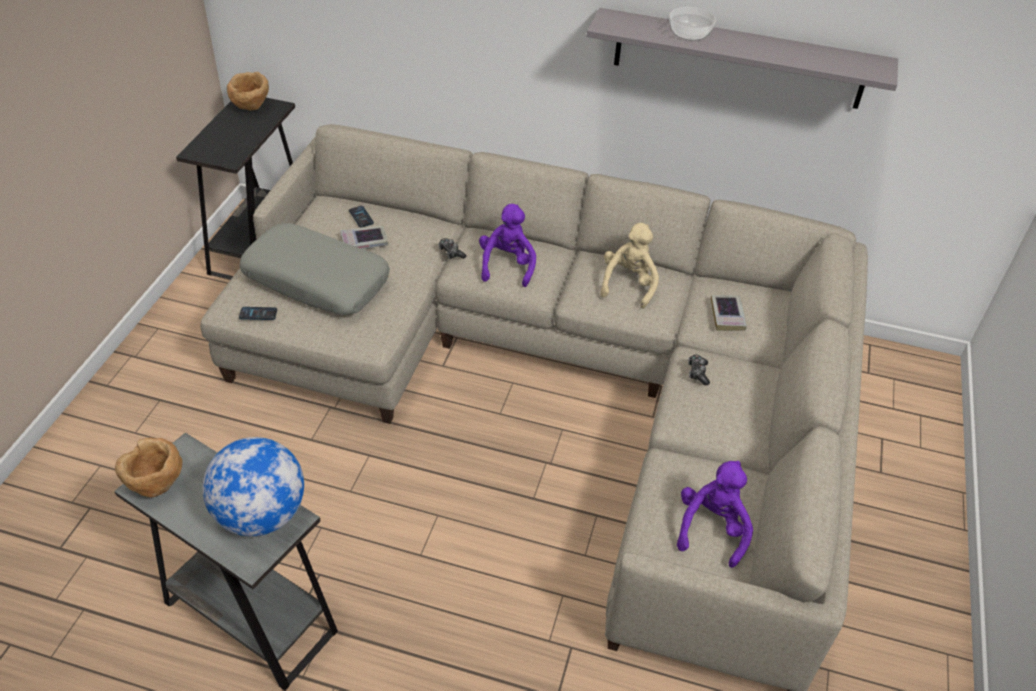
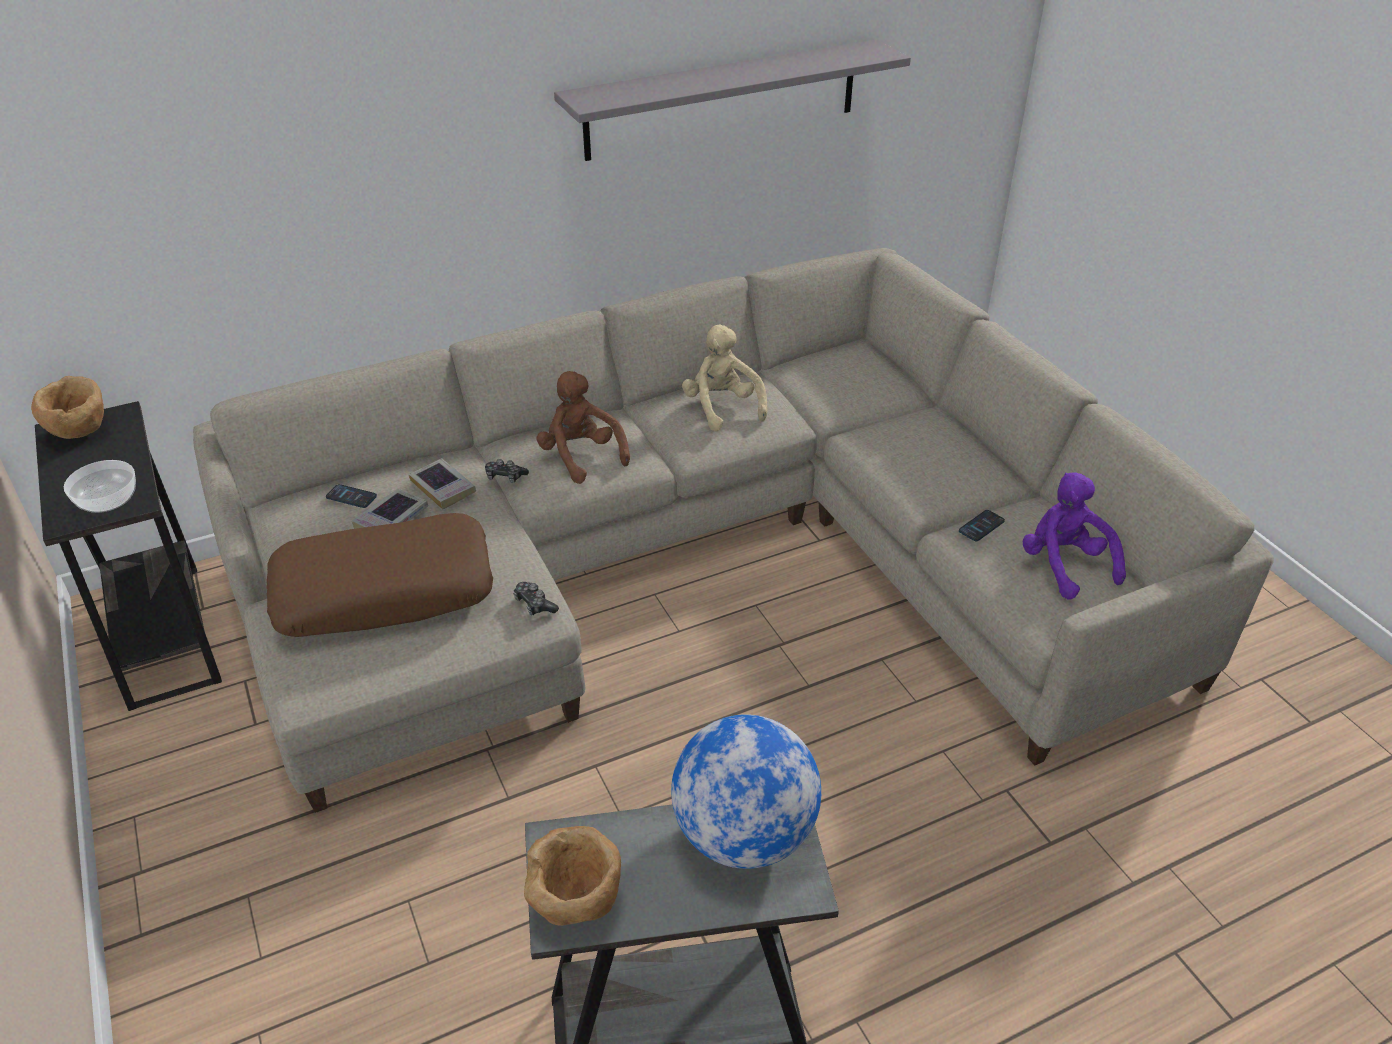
camera: 40 degrees left, 5 degrees down
phone [239,307,277,320] -> phone moved to [959,510,1005,541]
grey pillow [240,223,390,315] -> brown pillow [266,513,493,637]
purple plush toy [479,204,536,287] -> brown plush toy [536,371,630,484]
bowl [669,7,716,41] -> bowl moved to [64,460,136,513]
game controller [688,354,710,385] -> game controller moved to [513,582,559,615]
book [711,295,747,331] -> book moved to [409,458,476,510]

